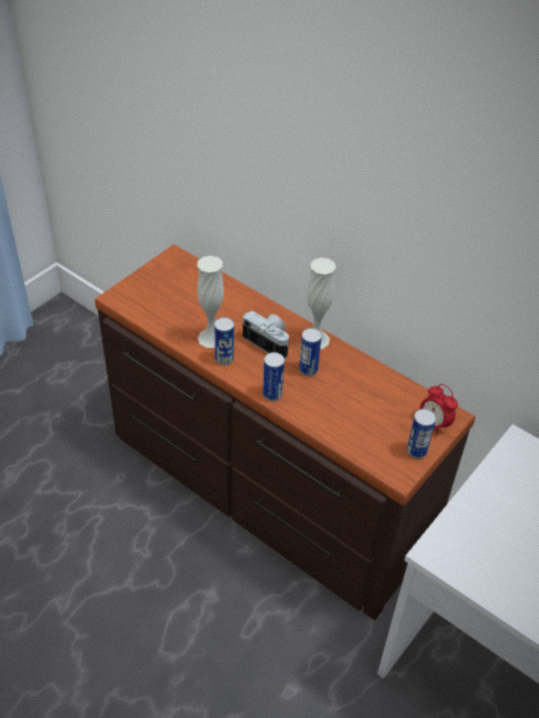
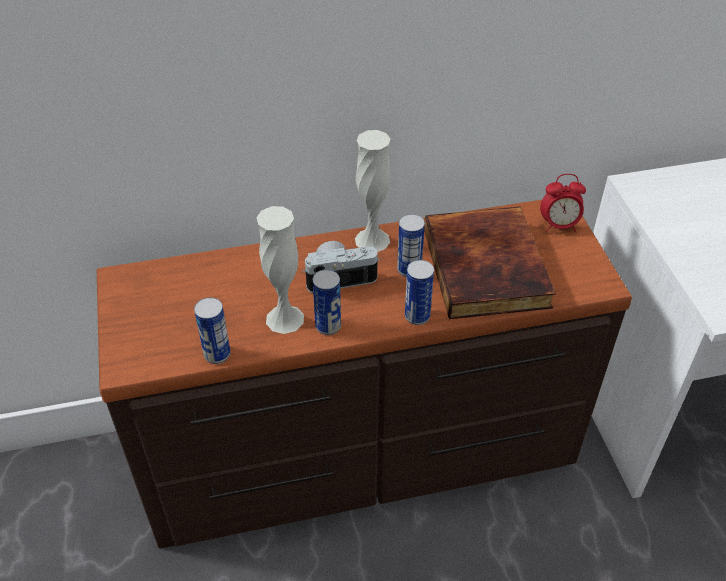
camera: 50 degrees left, 0 degrees up
can [407,409,436,459] -> can moved to [194,297,230,364]
none -> book [424,206,556,319]

